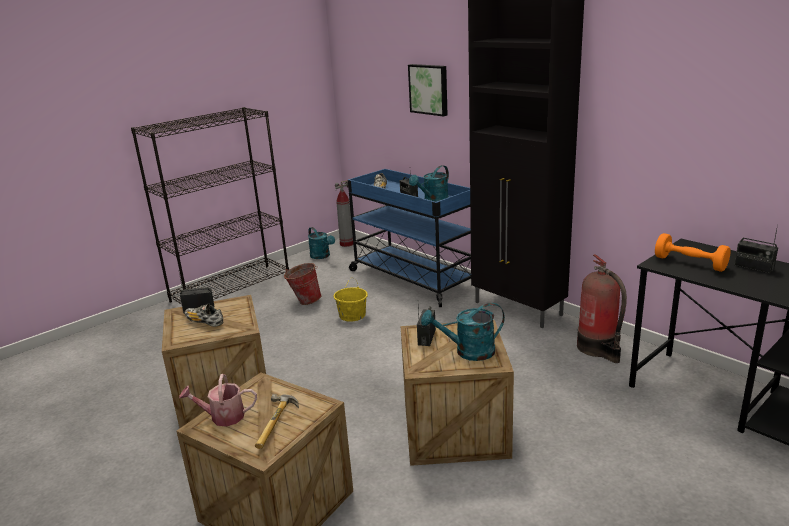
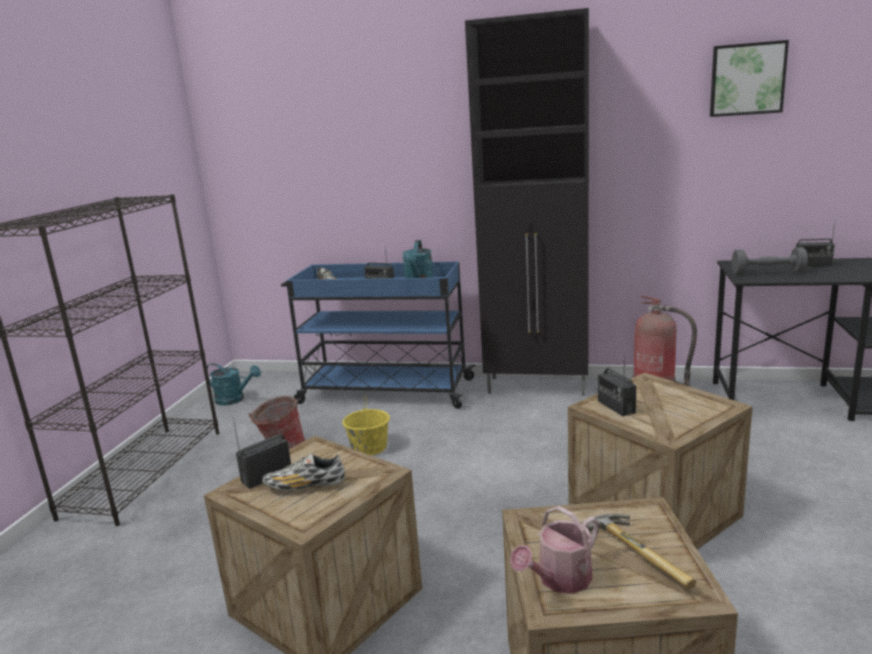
camera: 35 degrees left, 5 degrees down
fire extinguisher [335,180,353,247] -> none
picture [408,64,447,117] -> picture moved to [710,40,789,117]
turquoise watering can [421,303,505,361] -> none
orange dumbbell [655,233,731,272] -> grey dumbbell [732,247,808,274]

